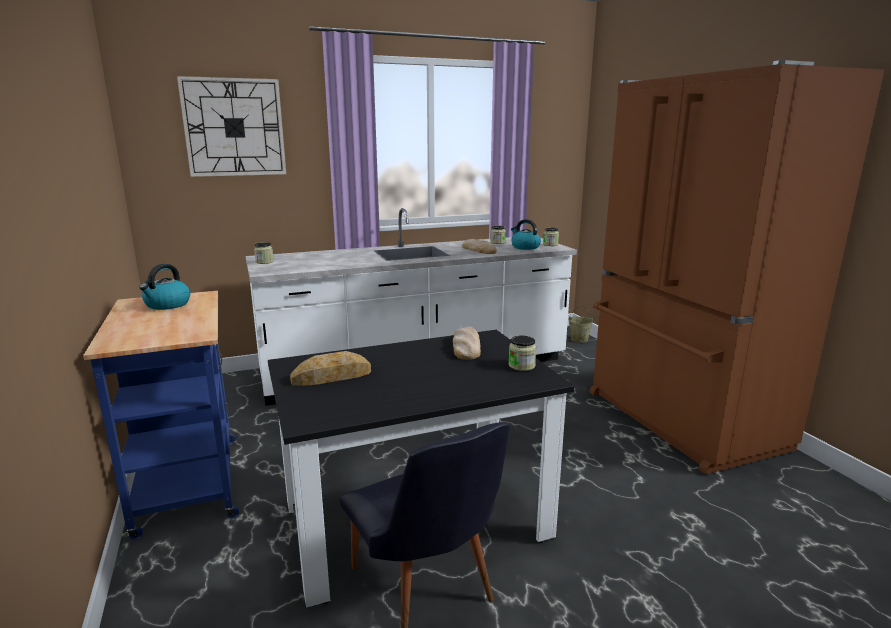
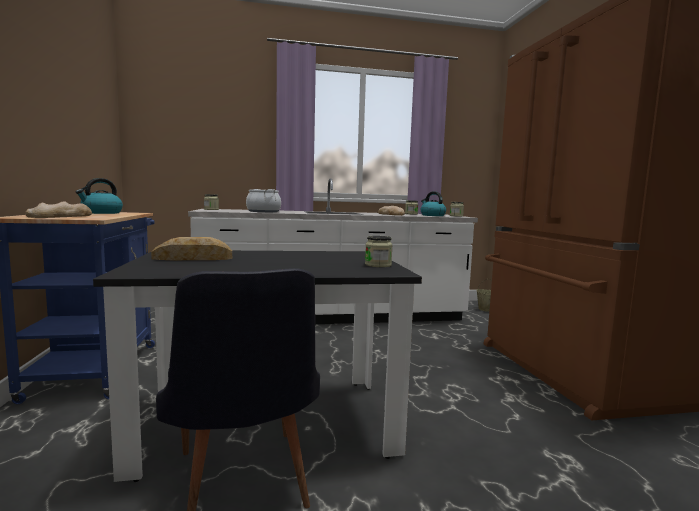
camera: 10 degrees right, 10 degrees down
wall clock [177,76,286,177] -> none
bread [453,326,481,360] -> bread moved to [25,201,92,218]
none -> cooking pot [246,189,281,212]

